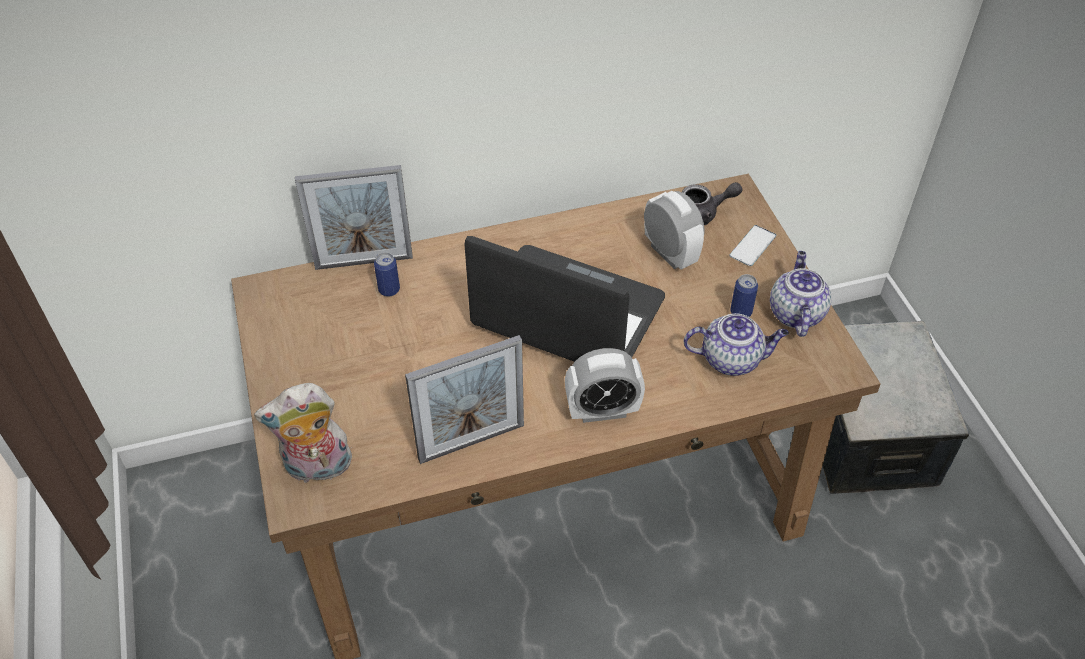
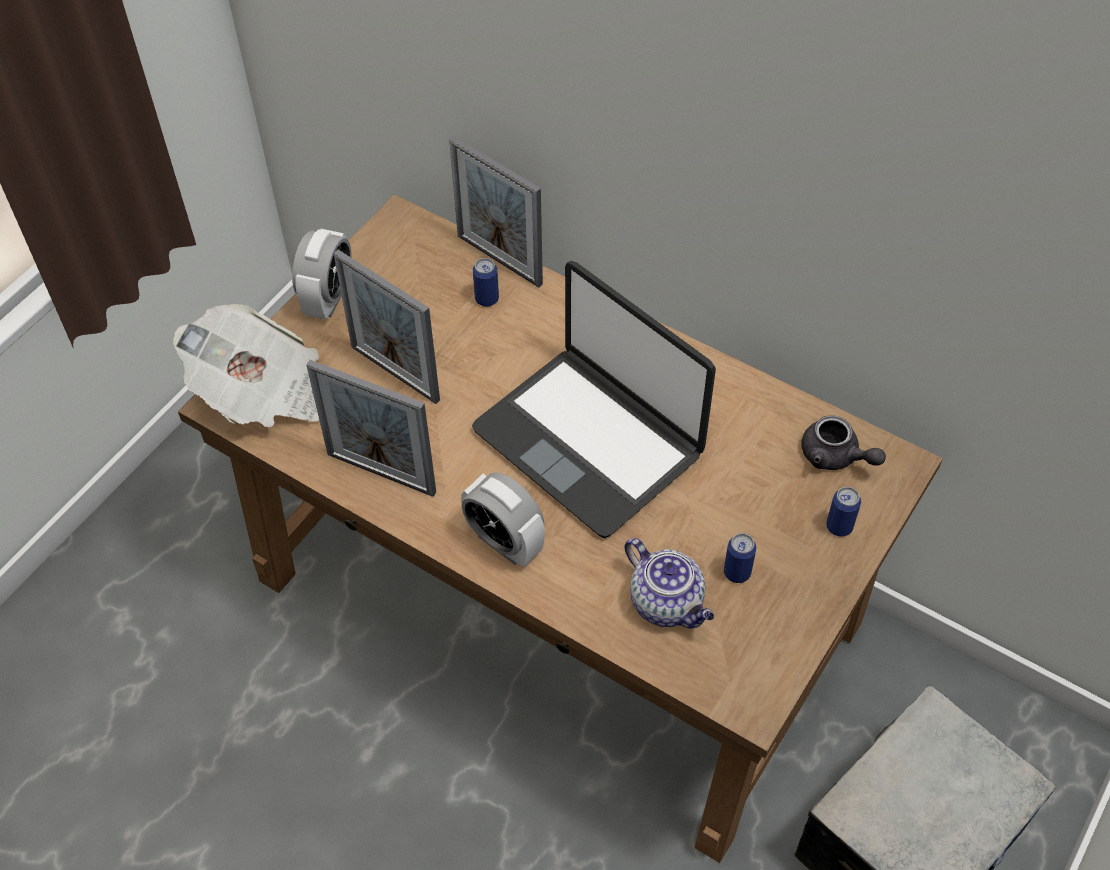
camera: 50 degrees right, 5 degrees up
plush toy [254,383,352,484] -> newspaper [173,304,320,427]
laptop [464,236,665,362] -> laptop turned 150 degrees clockwise [472,261,716,538]
alarm clock [644,191,705,270] -> alarm clock moved to [292,229,351,320]
phone [729,225,776,266] -> can [826,487,861,536]
teapot [770,251,832,337] -> none
none -> picture frame [334,250,440,404]

